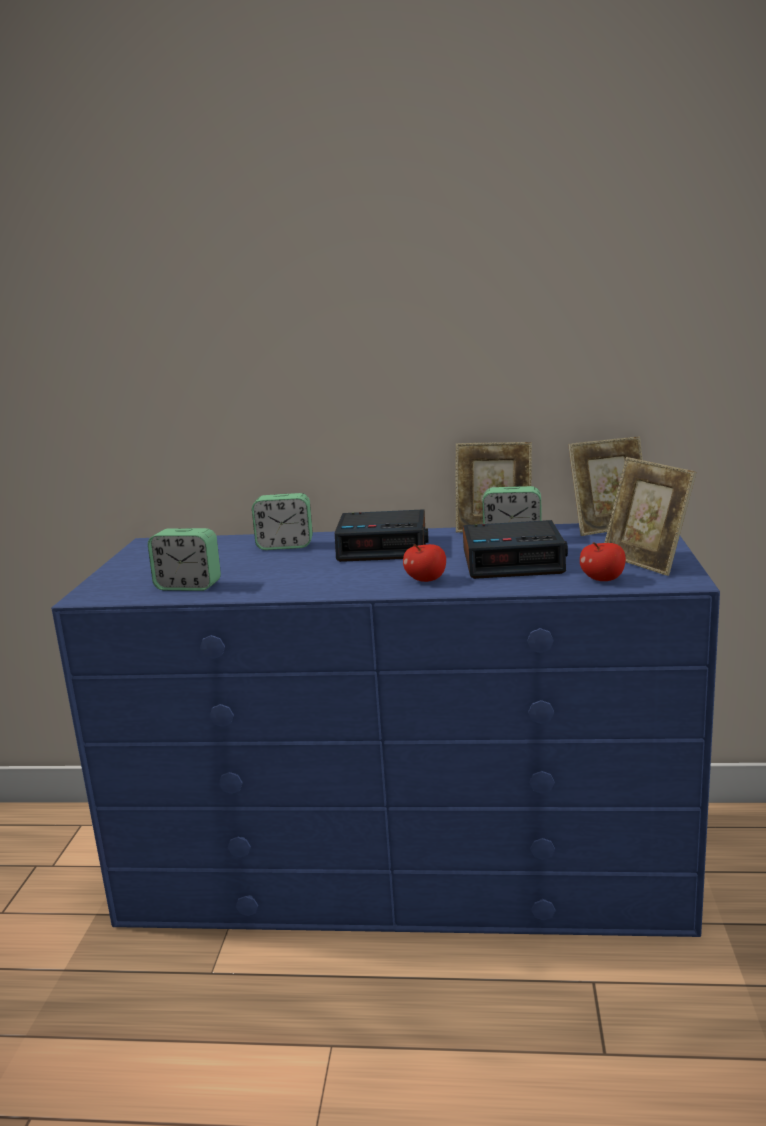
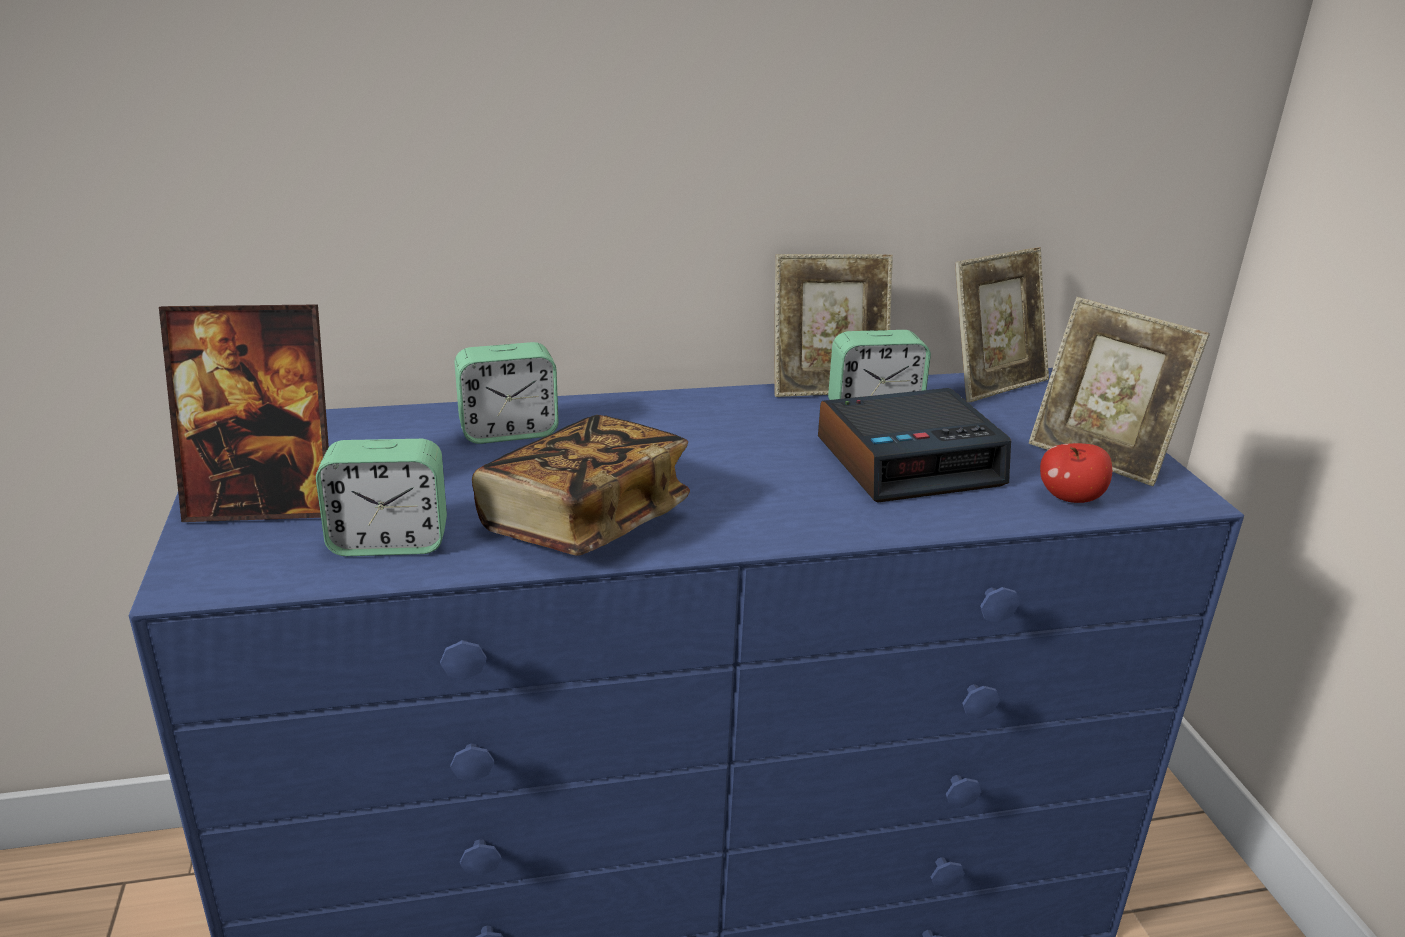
camera: 20 degrees left, 10 degrees up
alarm clock [335,509,429,562] -> none
apple [403,544,446,582] -> none
none -> picture frame [159,304,329,522]
none -> book [472,415,690,556]

